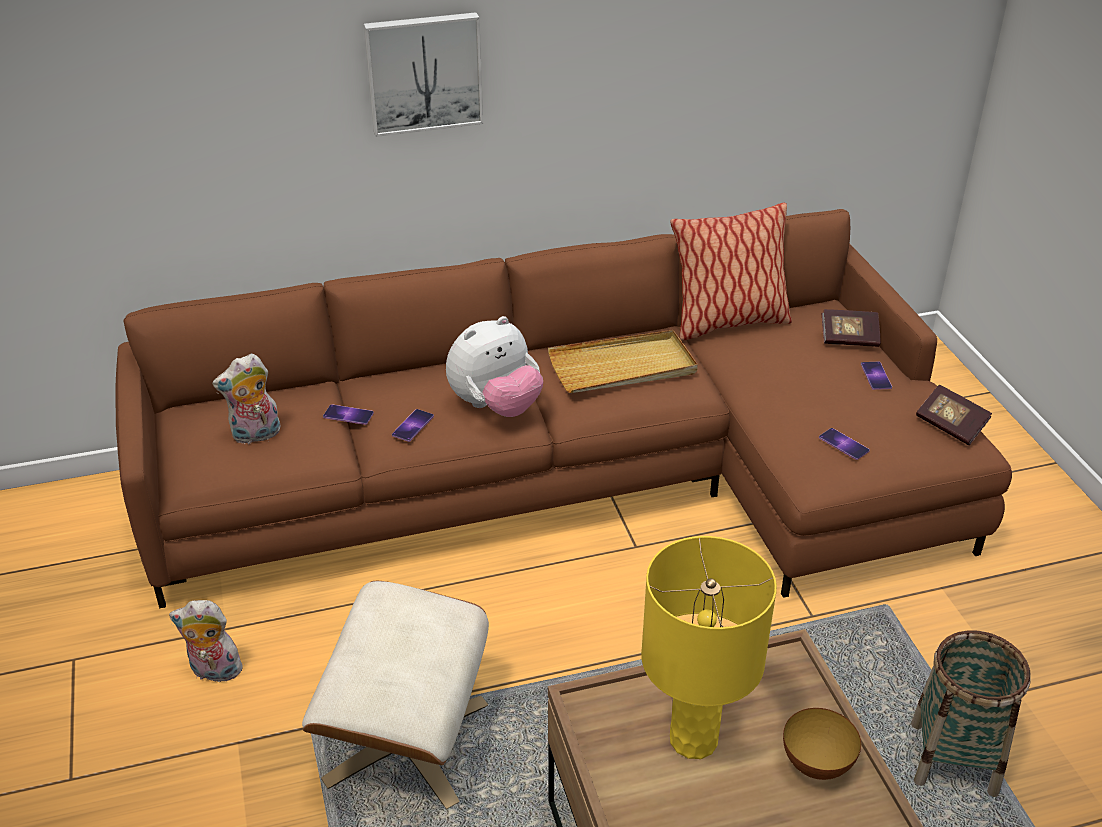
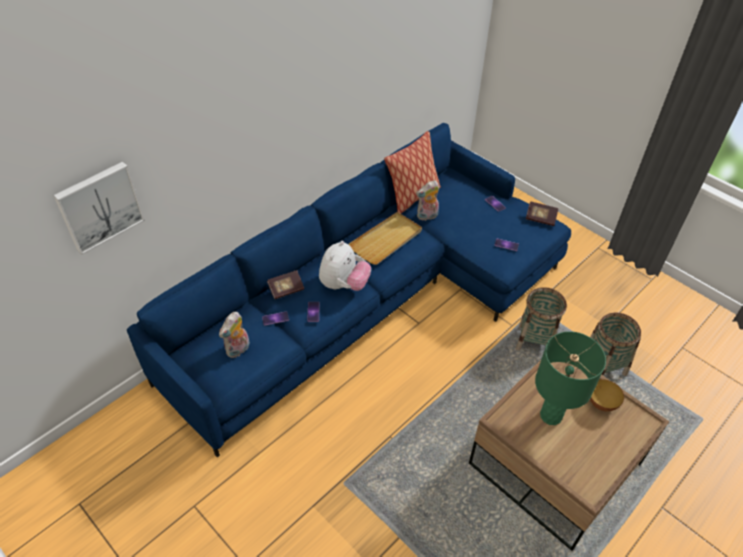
camera: 30 degrees left, 10 degrees up
brown sofa [115,209,1012,608] -> blue sofa [127,123,571,457]
plush toy [169,600,248,686] -> plush toy moved to [416,180,439,221]
beige ottoman [302,581,489,809] -> none
picture [364,12,483,137] -> picture moved to [53,162,145,255]
yellow table lamp [641,536,777,759] -> green table lamp [535,331,606,425]
book [822,309,881,347] -> book moved to [267,270,304,299]
none -> basket [516,287,567,351]

